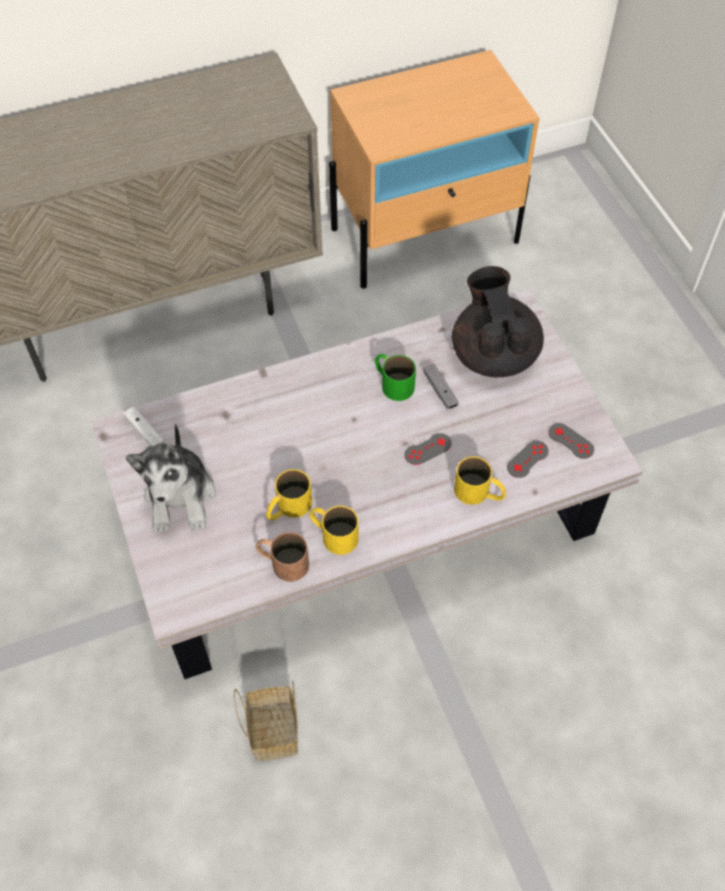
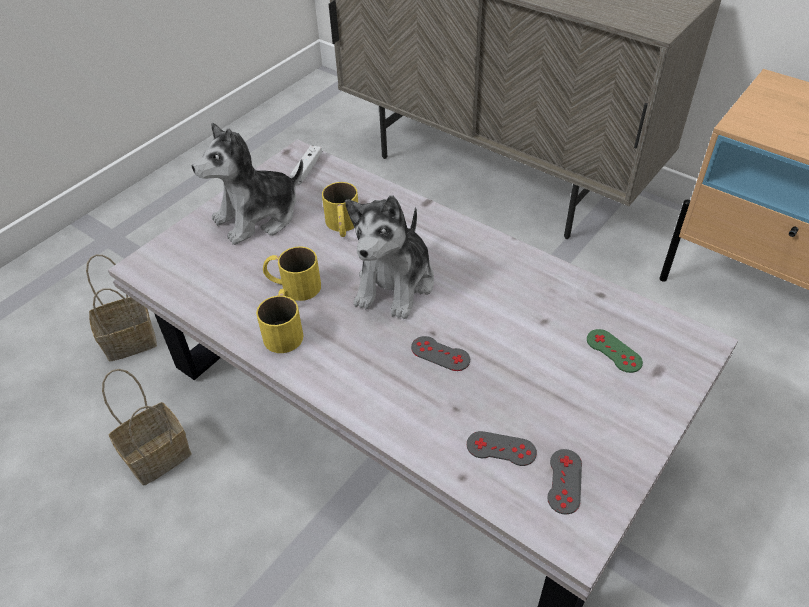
camera: 60 degrees right, 10 degrees down
brown mug [255,532,309,582] -> none
green mug [375,354,416,401] -> none
grey game controller [423,364,459,410] -> none
black teapot [452,266,544,377] -> green game controller [587,329,643,373]
yellow mug [454,456,506,505] -> yellow mug moved to [322,182,358,237]
none -> basket [86,255,157,362]
none -> plush toy [345,195,434,319]

